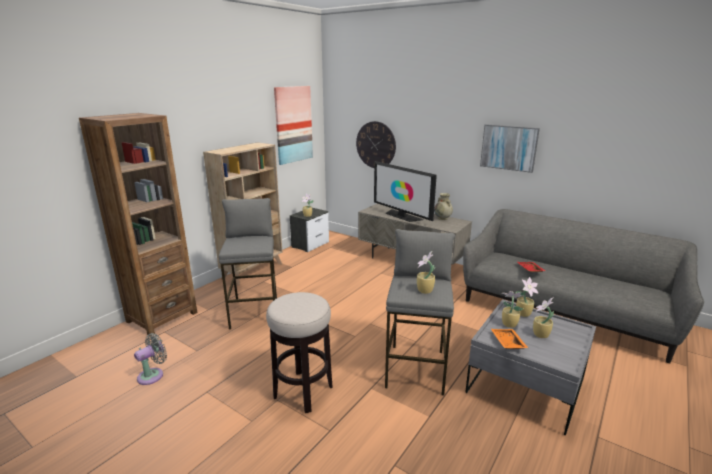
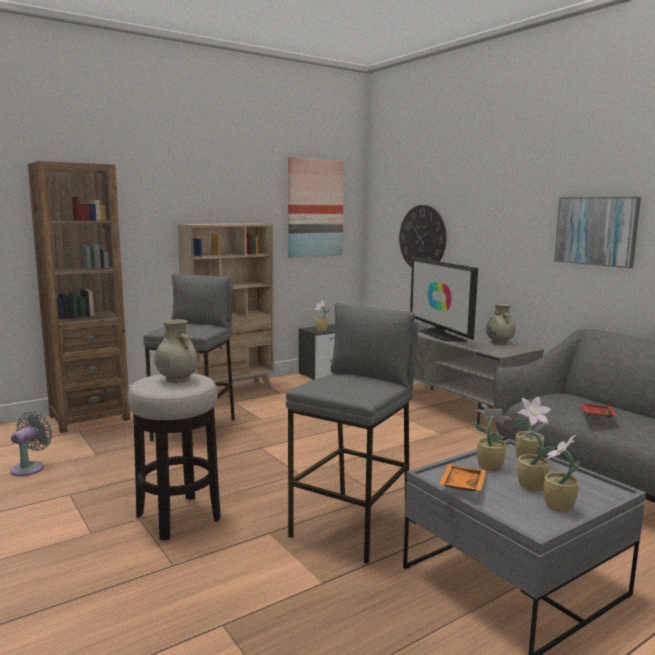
camera: 20 degrees right, 10 degrees down
grey fan [134,333,167,385] -> grey fan turned 45 degrees counterclockwise [10,411,53,476]
potted plant [417,251,435,294] -> potted plant moved to [544,435,580,512]
none -> beige vase [155,319,199,383]

